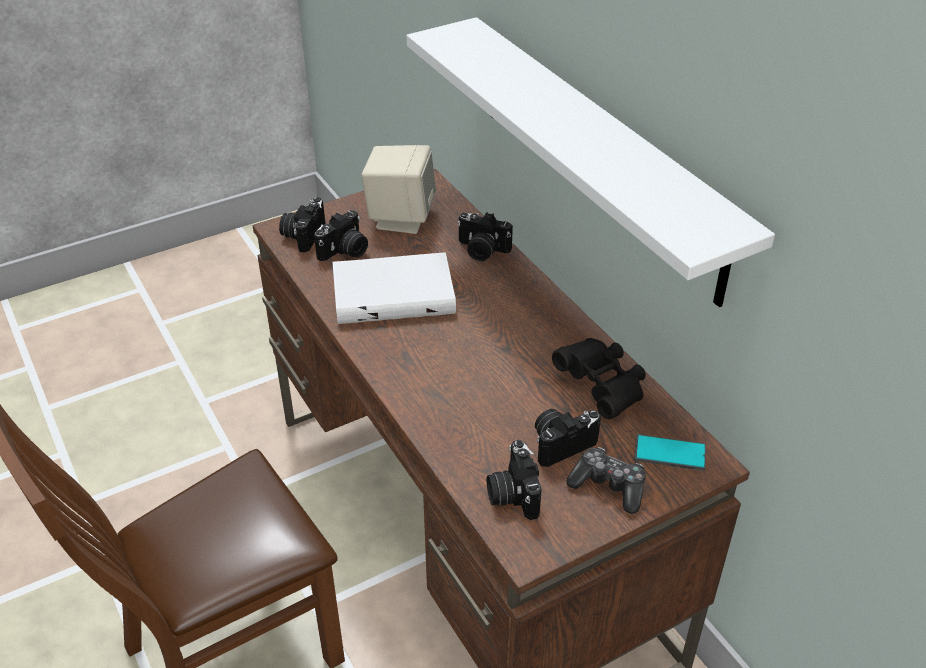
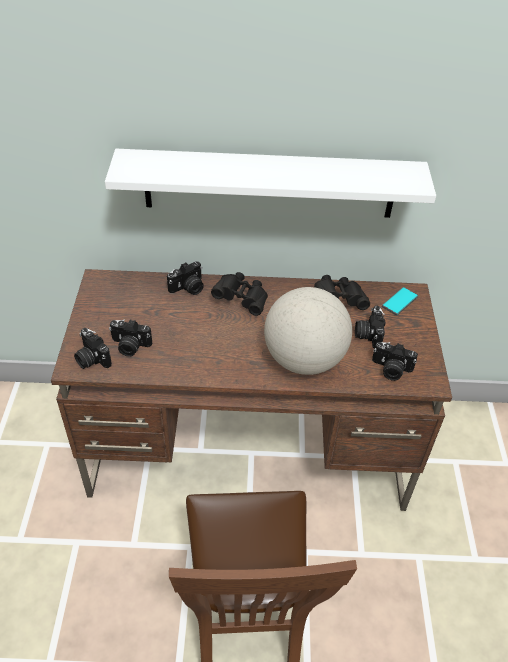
camera: 60 degrees left, 5 degrees up
camera [314,210,368,261] -> camera turned 120 degrees clockwise [109,319,152,357]
white book [333,252,456,324] -> none
beige speaker [361,145,436,234] -> none
game controller [566,447,646,514] -> none
none -> black binoculars [211,272,268,316]
none -> globe [264,287,352,375]

